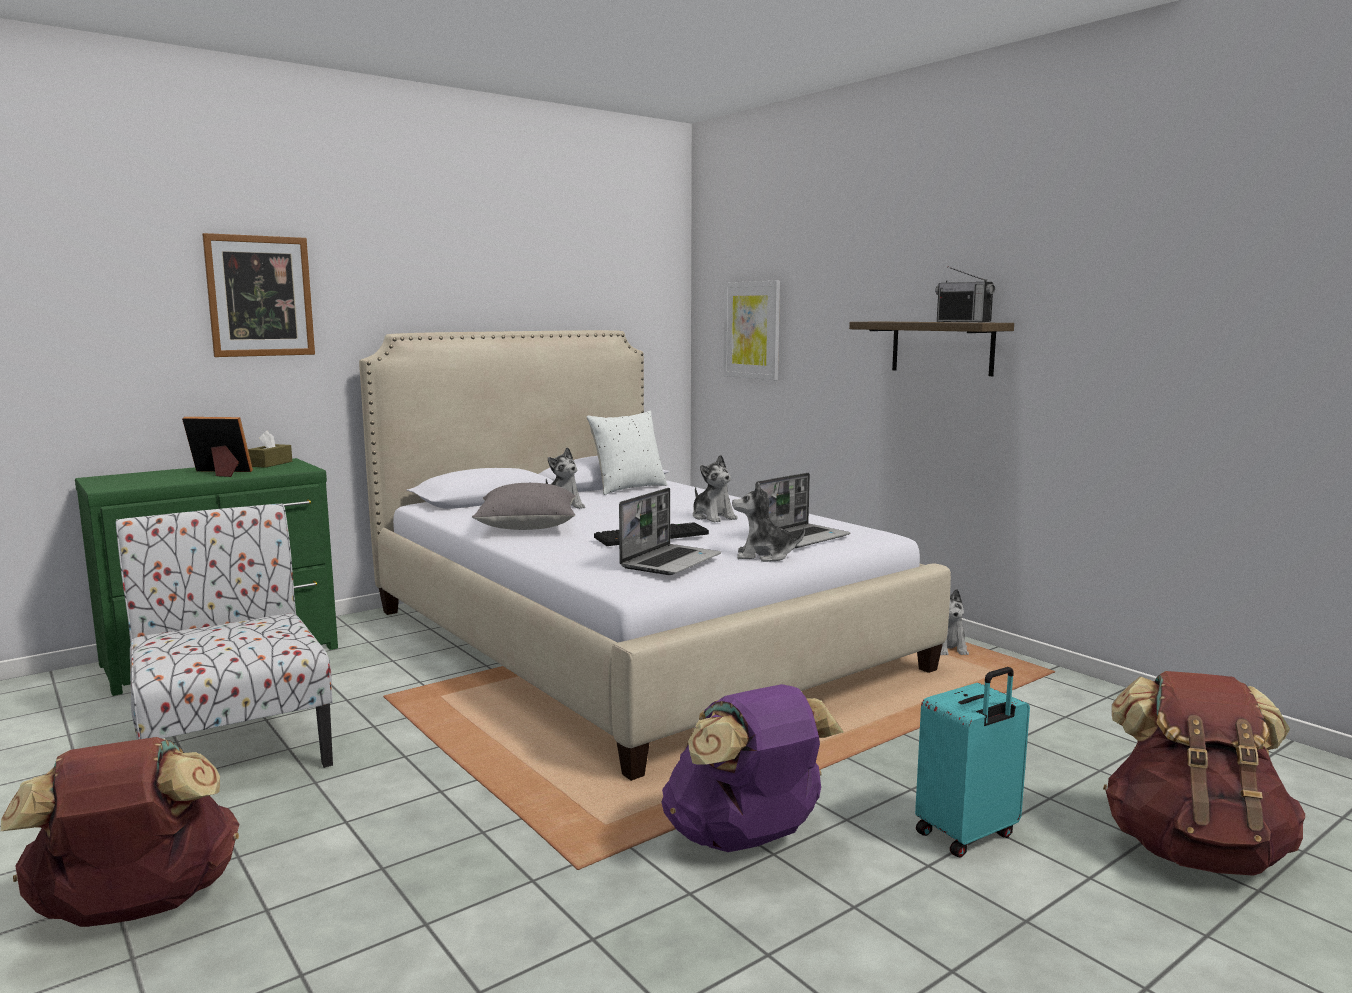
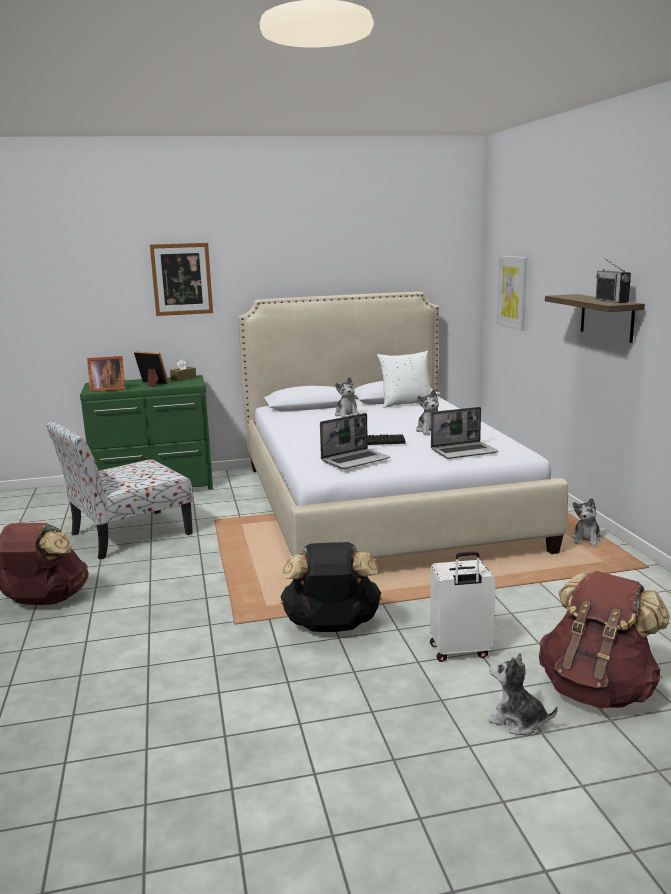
camera: 25 degrees right, 5 degrees up
chair [116,503,333,768] -> chair turned 120 degrees counterclockwise [46,421,193,560]
grey pillow [472,483,576,530] -> none
purple backpack [662,684,843,852] -> black backpack [281,542,382,632]
plush toy [732,482,805,562] -> plush toy moved to [488,653,558,735]
turquoise suitcase [915,667,1030,858] -> white suitcase [430,551,495,662]
none -> picture frame [87,356,125,392]

